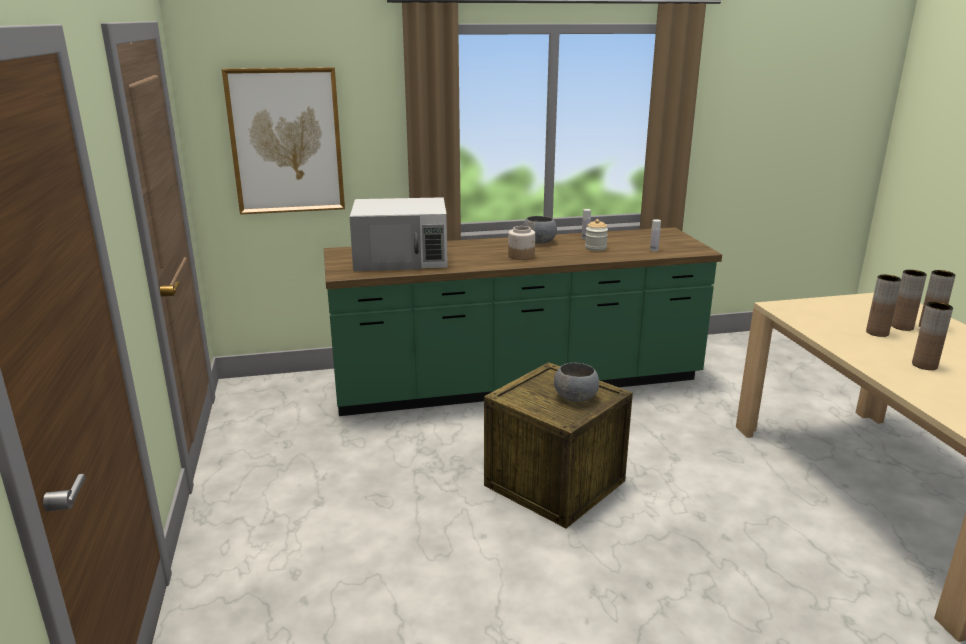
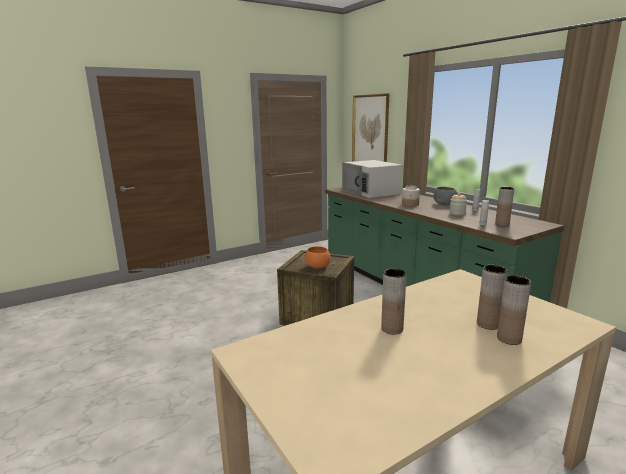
camera: 70 degrees right, 5 degrees down
grey bowl [554,363,599,402] -> orange bowl [305,246,331,268]
brown vase [866,275,901,337] -> brown vase moved to [495,187,514,226]

